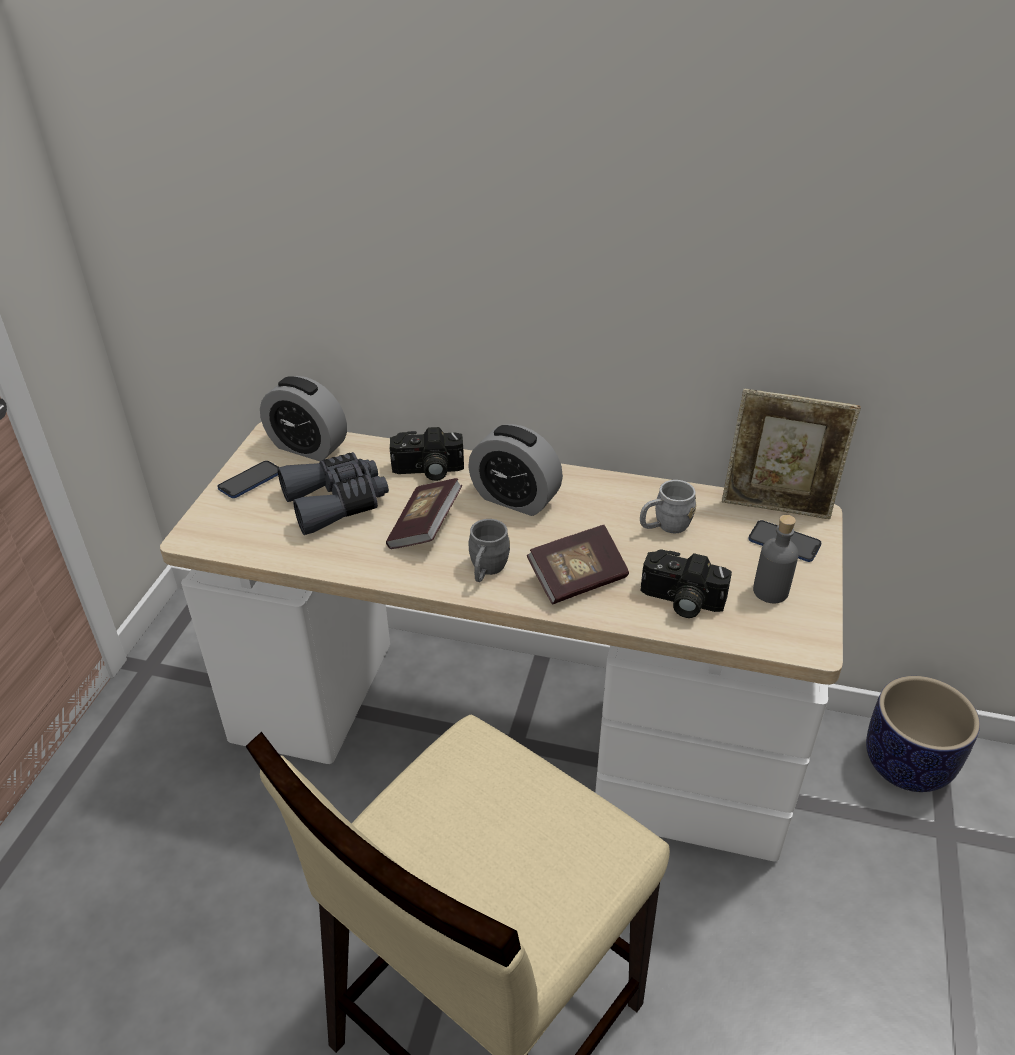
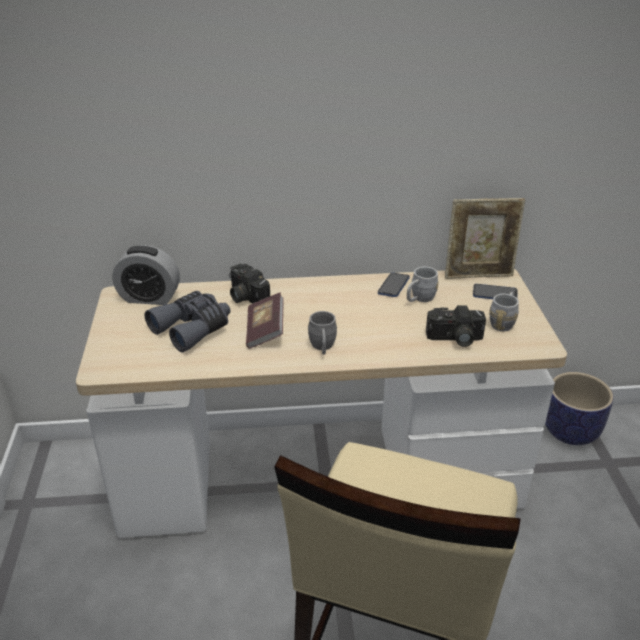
camera: 20 degrees left, 5 degrees down
phone [217,461,279,498] -> phone moved to [378,273,410,297]
camera [389,427,464,481] -> camera turned 75 degrees clockwise [229,264,270,304]
alarm clock [468,424,563,516] -> none
book [527,525,629,604] -> none
grey bottle [753,515,799,603] -> grey mug [489,292,519,331]

